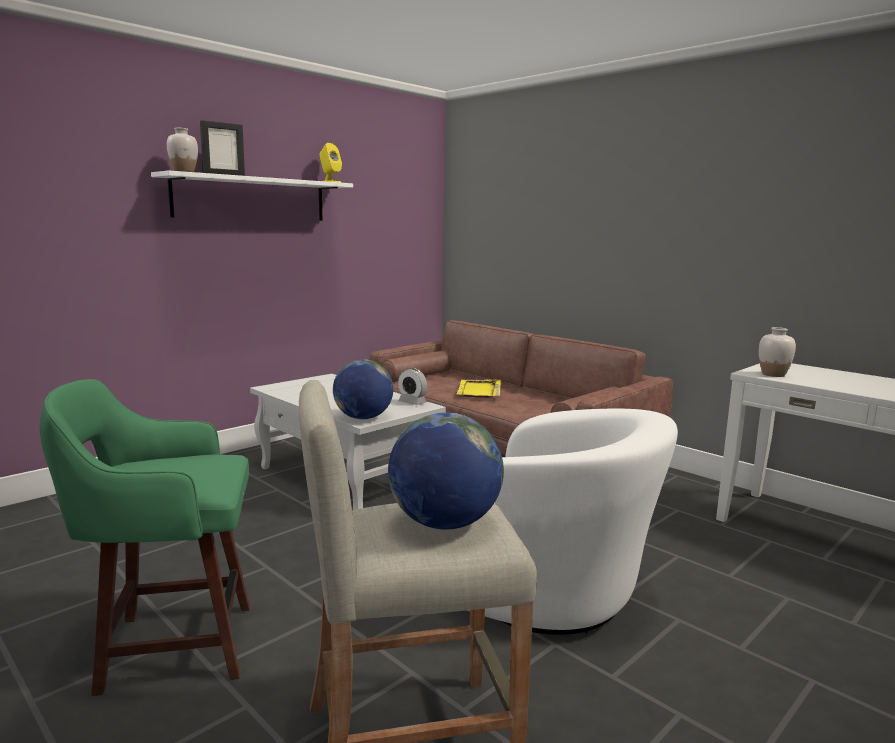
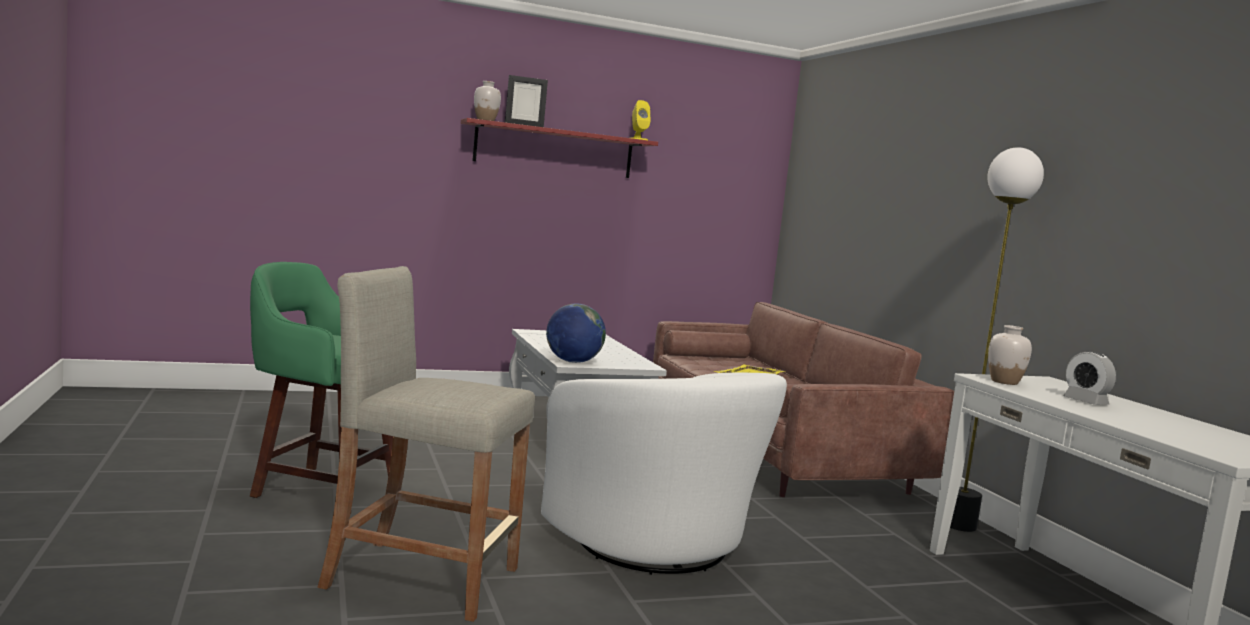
camera: 25 degrees right, 5 degrees down
white shelf [151,170,353,221] -> red shelf [461,118,658,178]
globe [388,413,504,530] -> none
alarm clock [398,368,427,405] -> alarm clock moved to [1063,351,1116,405]
none -> floor lamp [950,147,1044,532]

